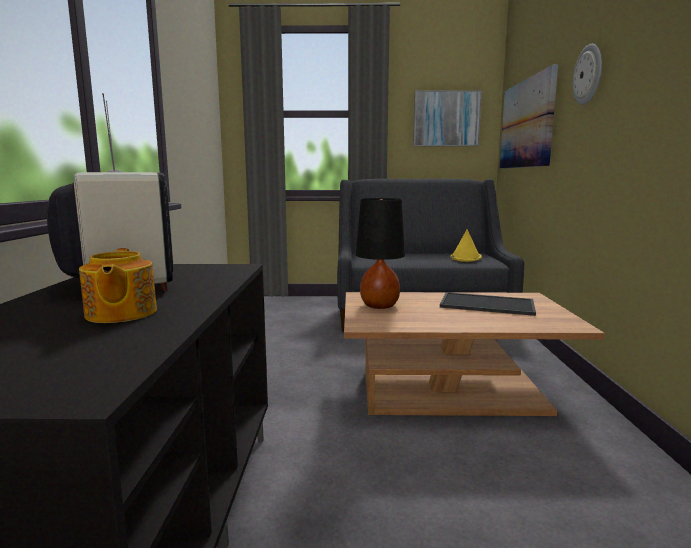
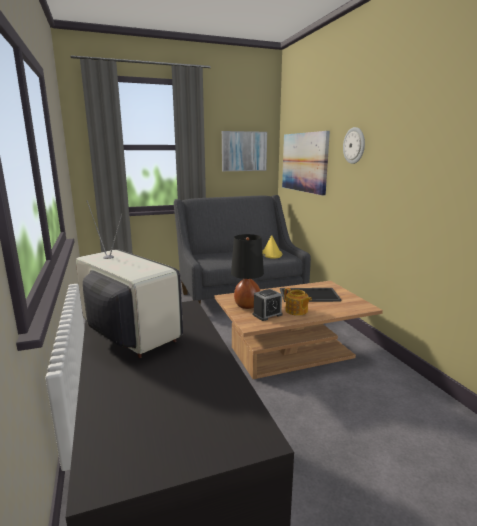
camera: 20 degrees left, 5 degrees up
teapot [79,248,157,323] -> teapot moved to [284,288,312,316]
none -> alarm clock [253,289,283,321]

